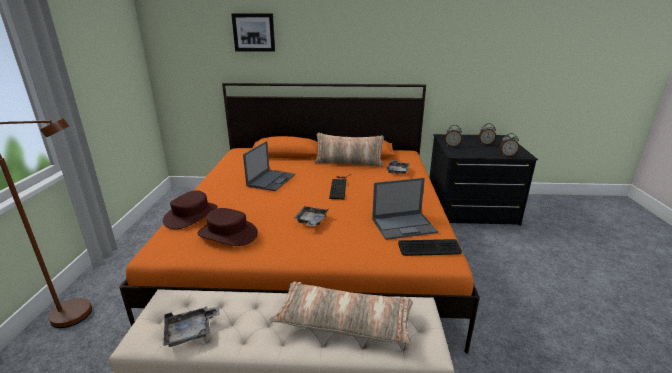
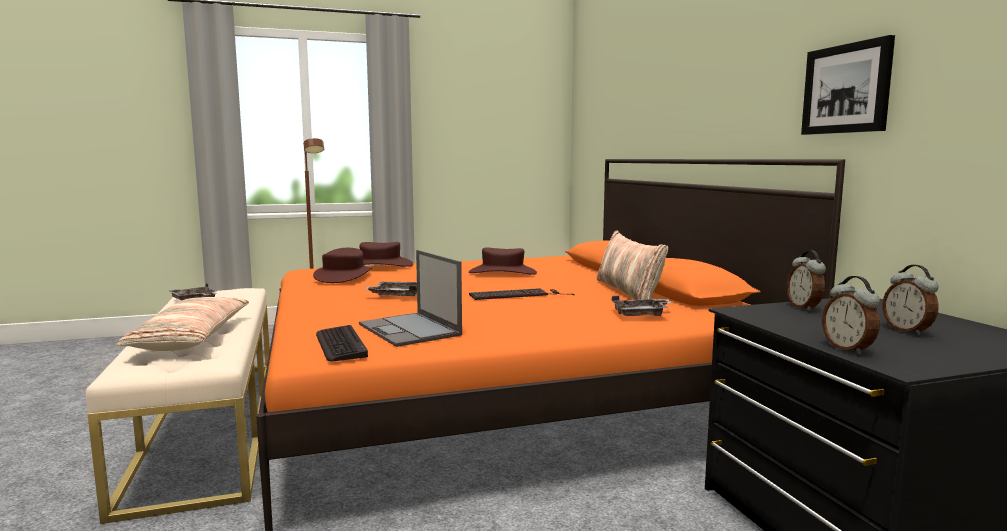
camera: 70 degrees right, 15 degrees down
picture [231,13,275,52] -> picture moved to [801,35,895,135]
laptop [243,141,295,191] -> brown hat [469,247,537,275]

